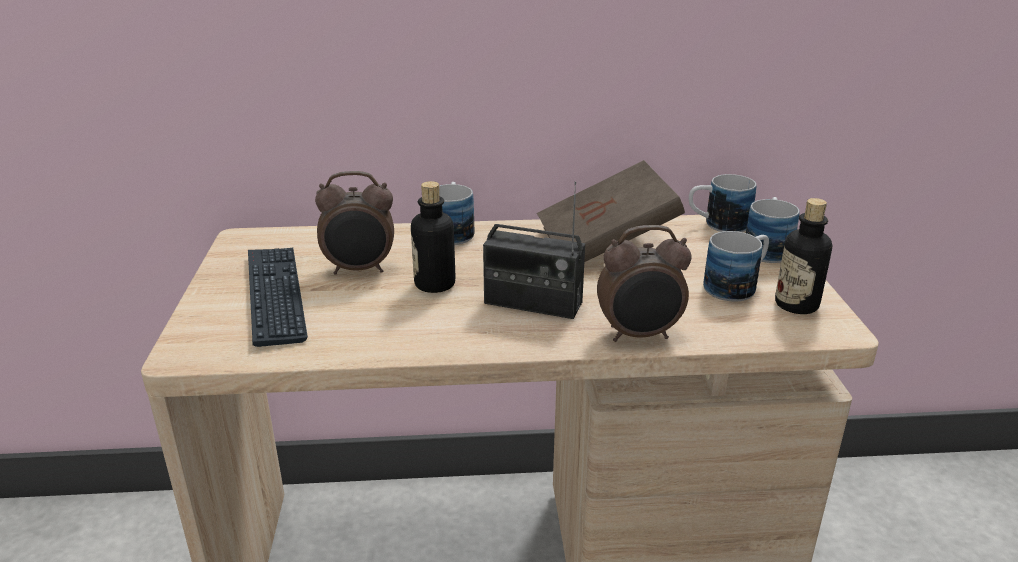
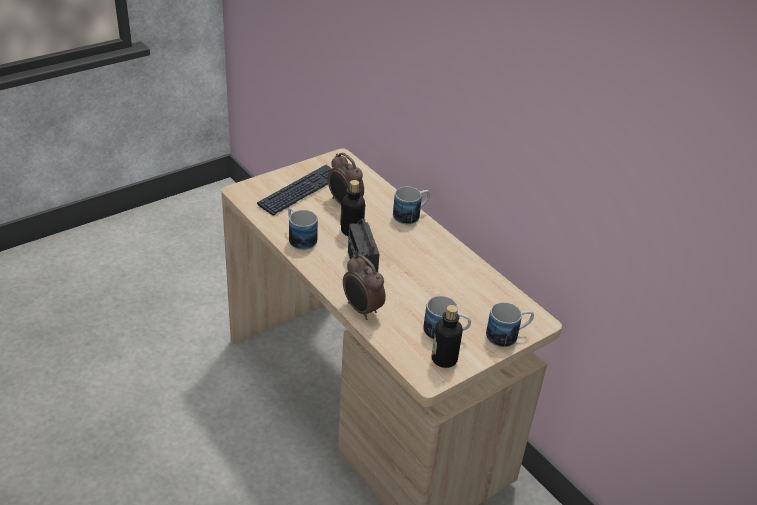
camera: 55 degrees right, 10 degrees up
brown book [537,160,685,262] -> none
mug [689,174,756,232] -> mug moved to [288,208,318,250]

